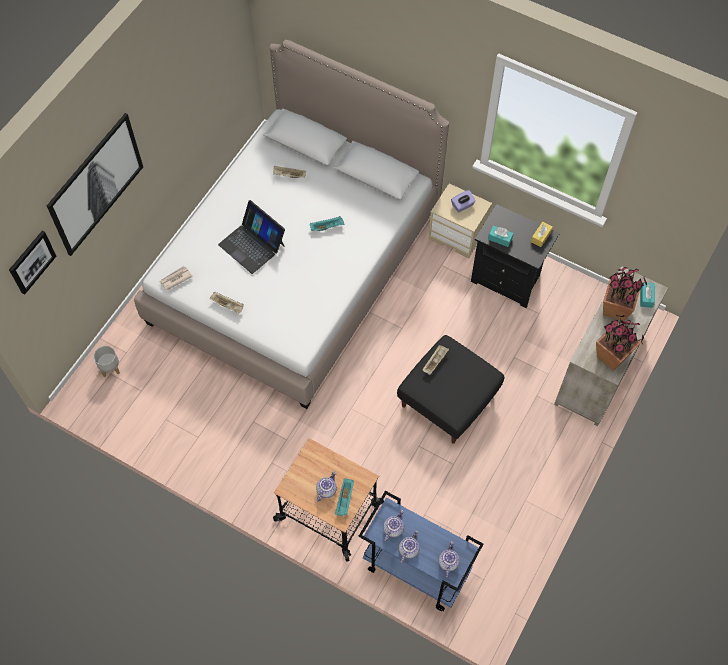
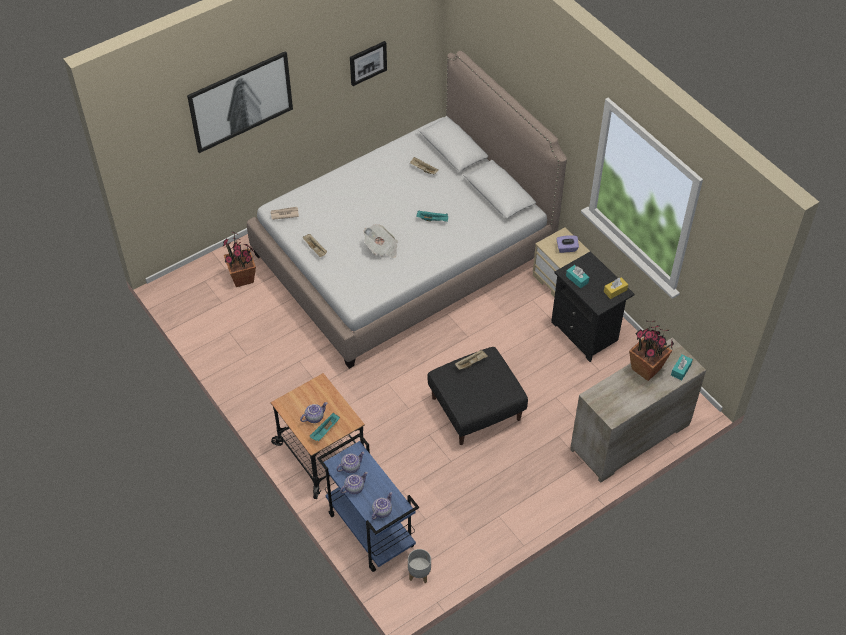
camera: 25 degrees right, 10 degrees down
picture [9,231,56,295] -> picture moved to [350,41,387,86]
grey planter [94,346,120,377] -> grey planter moved to [408,549,431,583]
laptop [218,200,285,274] -> none
potted plant [596,315,644,371] -> potted plant moved to [223,232,256,287]
none -> newspaper [363,225,398,258]

